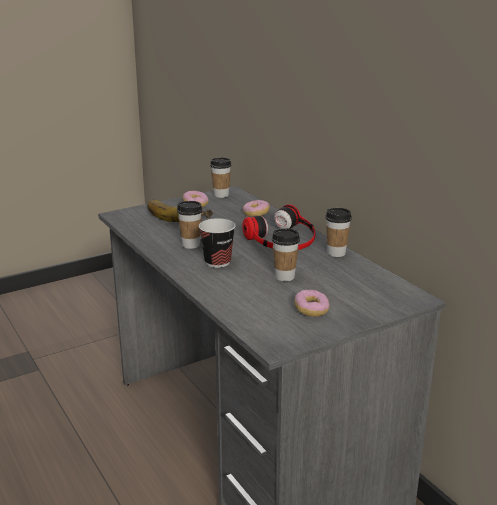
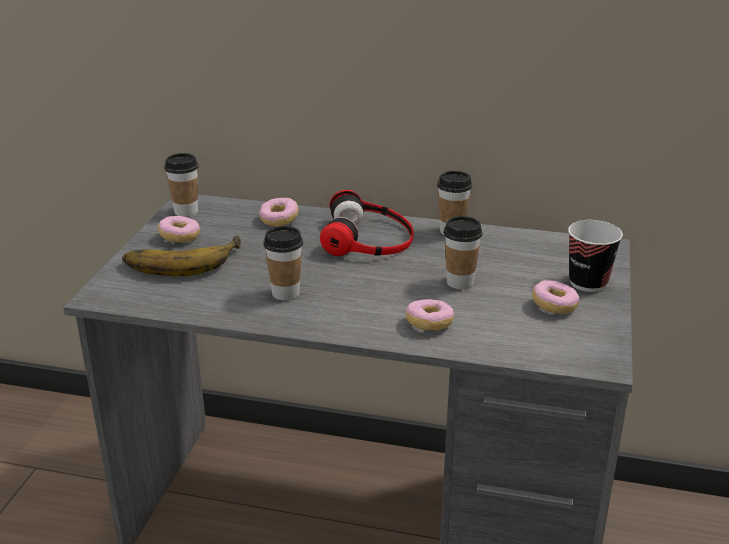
camera: 45 degrees left, 5 degrees up
cup [199,218,236,268] -> cup moved to [568,220,623,292]
none -> donut [405,299,454,330]

